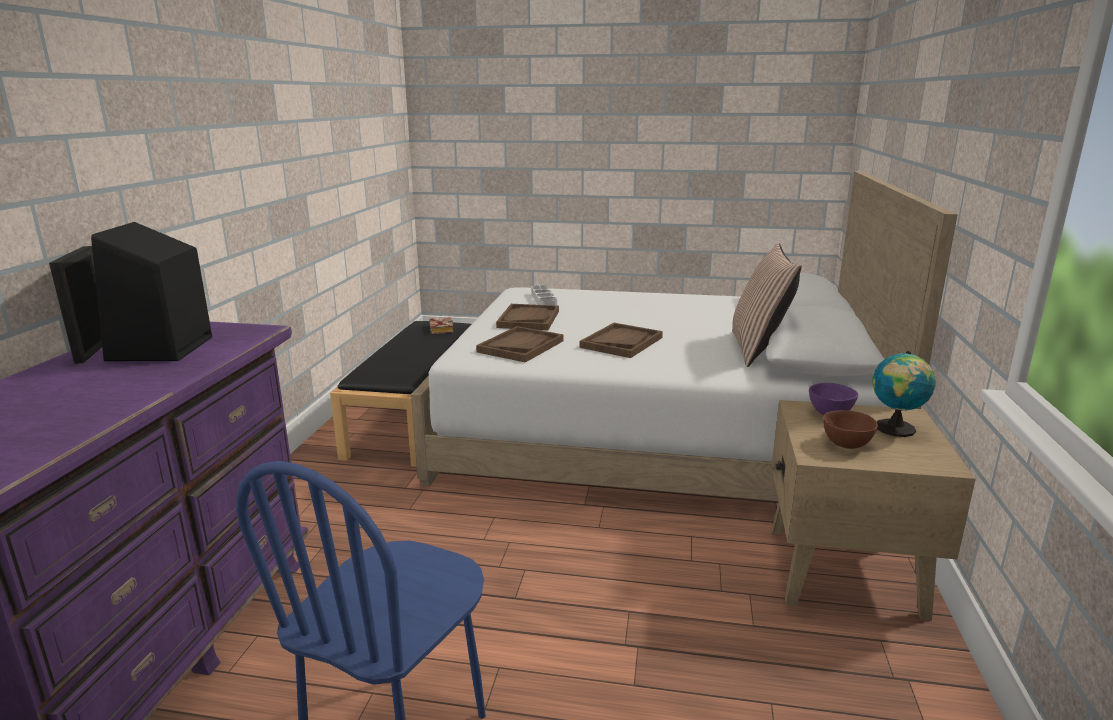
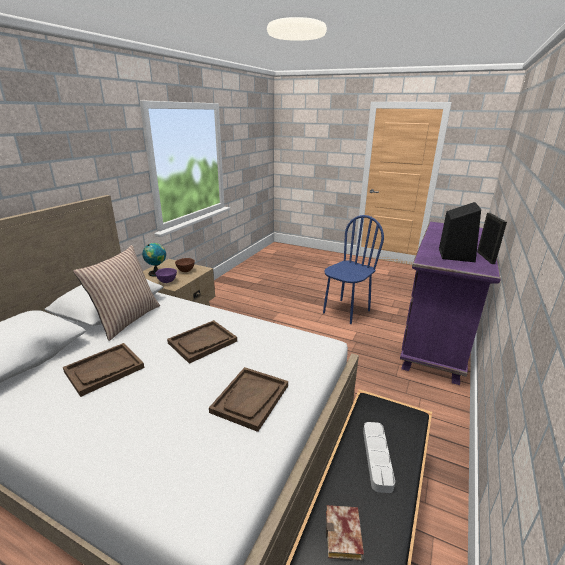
camera: 165 degrees left, 5 degrees up
brown tray [476,326,563,363] -> brown tray moved to [63,343,144,397]
grey tray [531,285,557,306] -> grey tray moved to [363,422,395,493]

